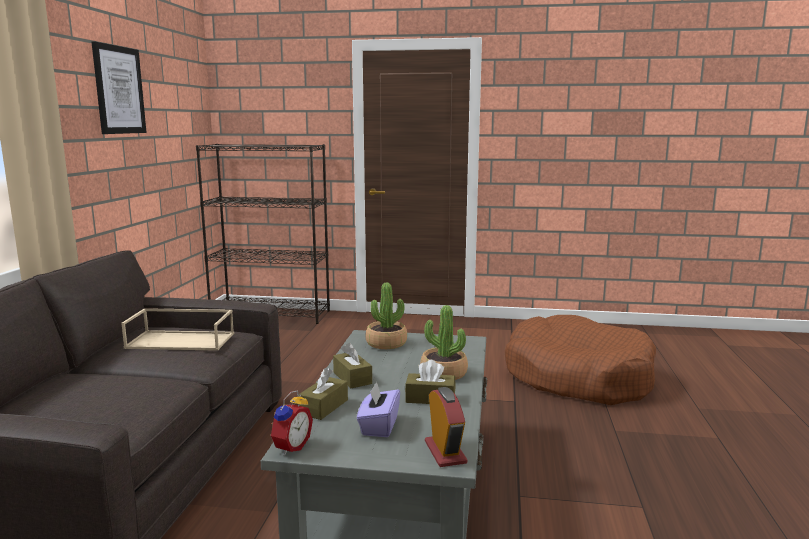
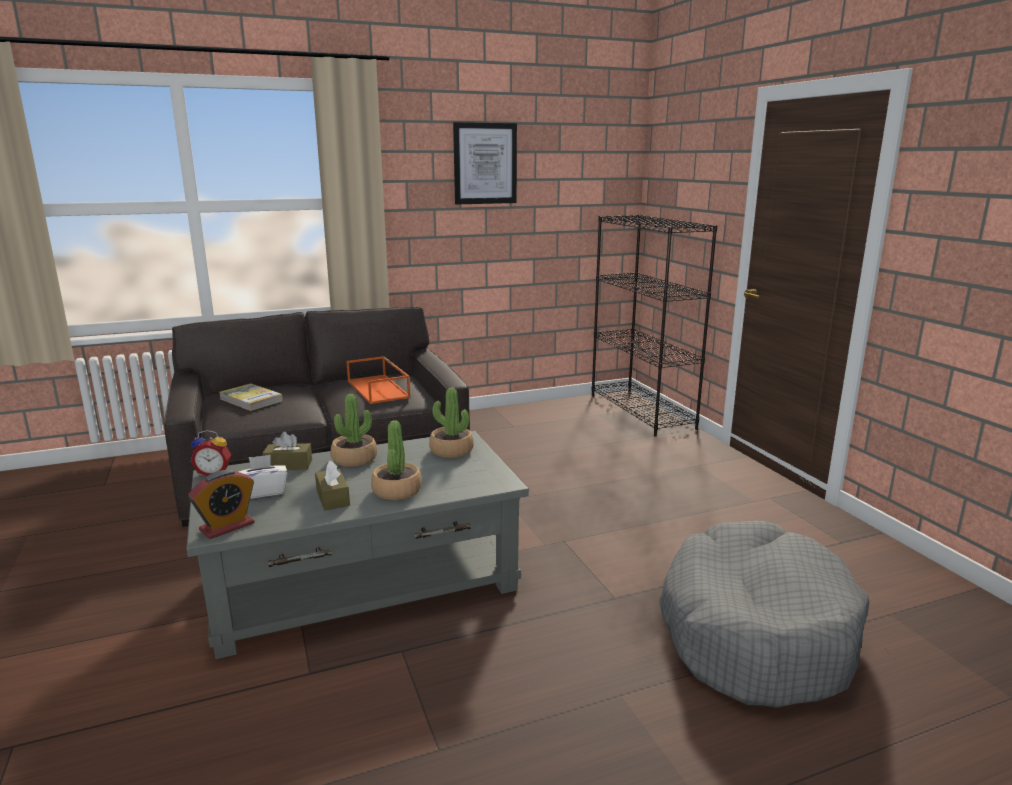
camera: 60 degrees right, 5 degrees up
beige tray [121,308,234,351] -> orange tray [346,356,410,404]
brown tissue box [333,343,372,388] -> potted plant [330,394,377,467]
purple tissue box [357,382,400,437] -> white tissue box [239,454,288,499]
brown dog bed [505,315,656,405] -> grey dog bed [659,521,869,708]
none -> book [219,384,283,411]

